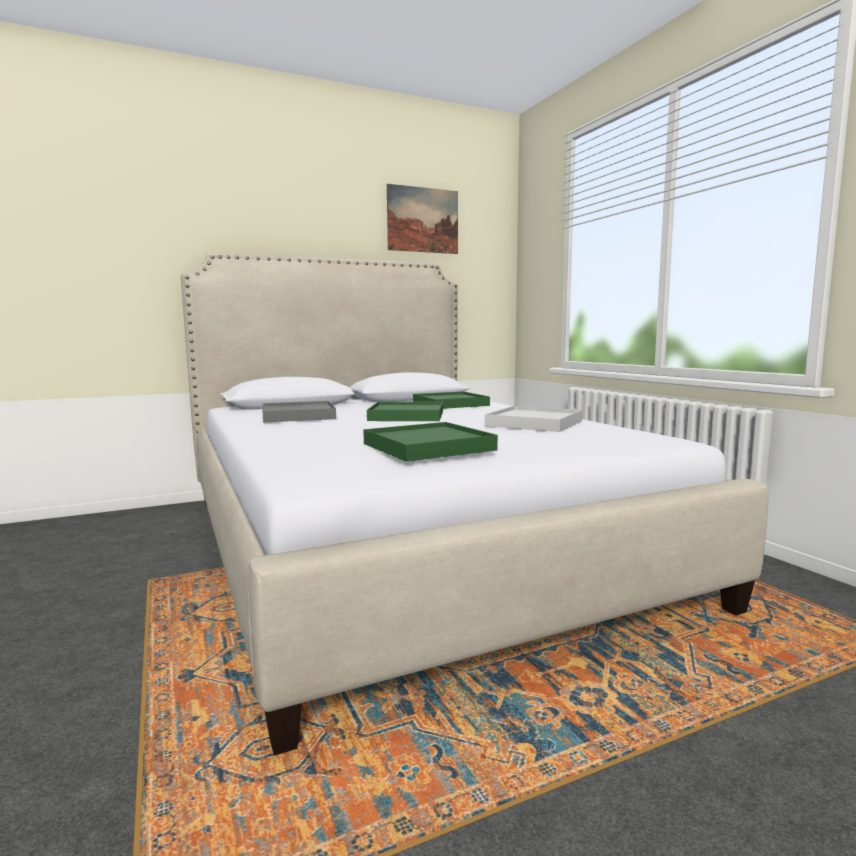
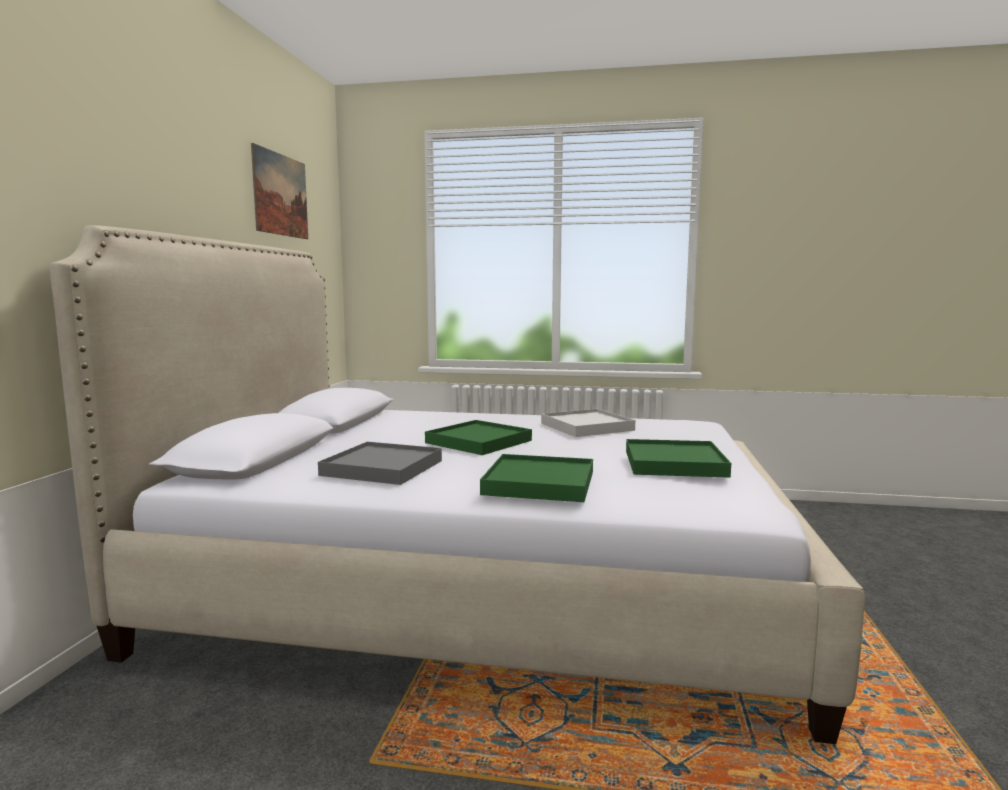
camera: 55 degrees left, 0 degrees up
green tray [413,391,490,409] -> green tray moved to [480,454,593,502]

